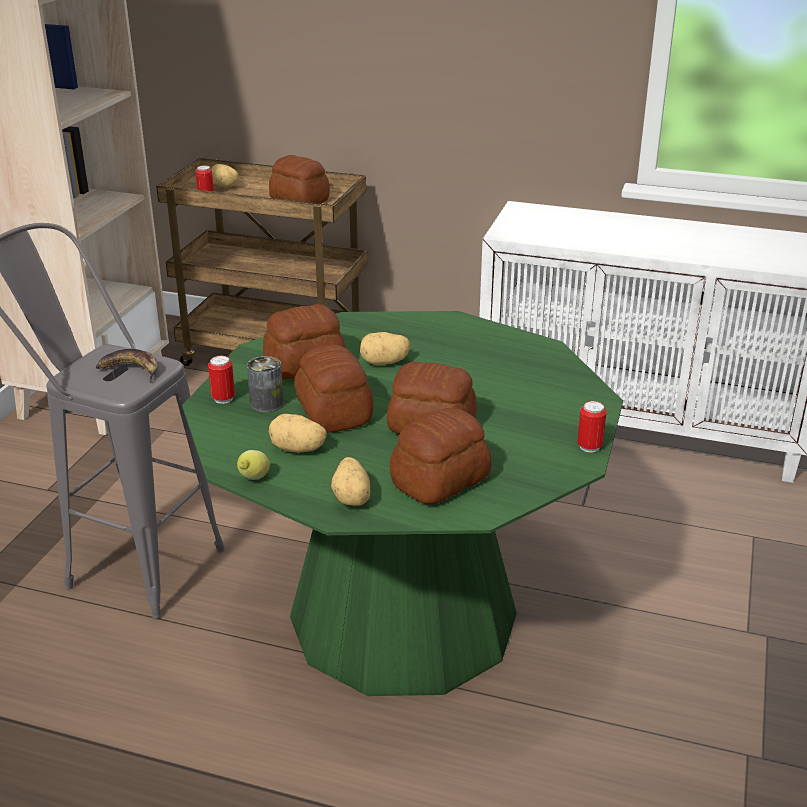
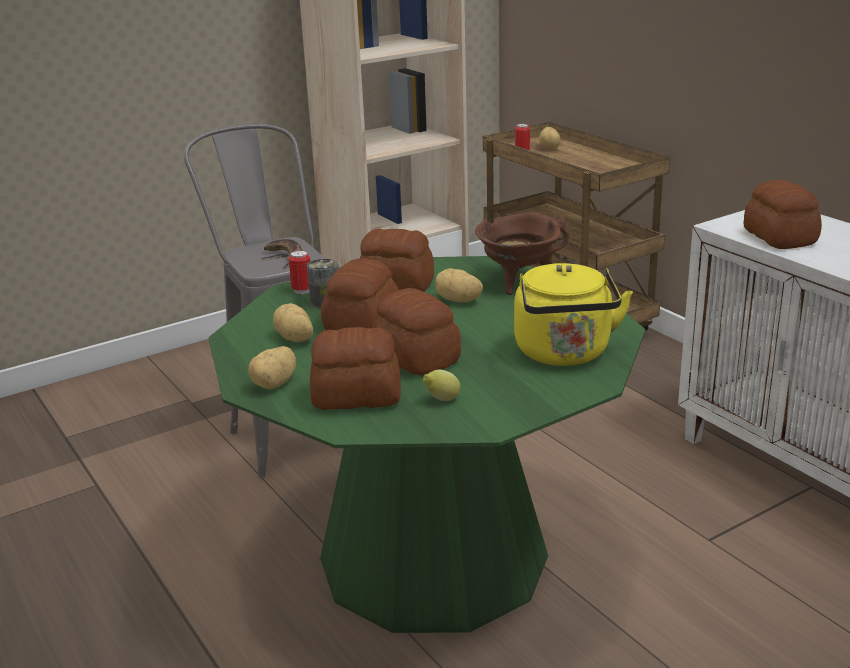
camera: 40 degrees right, 5 degrees down
lemon [237,450,270,480] -> lemon moved to [423,370,460,401]
bread [269,155,330,204] -> bread moved to [744,180,822,249]
can [577,401,607,453] -> none
none -> brown cooking pot [475,212,569,295]
none -> yellow kettle [514,263,633,366]

